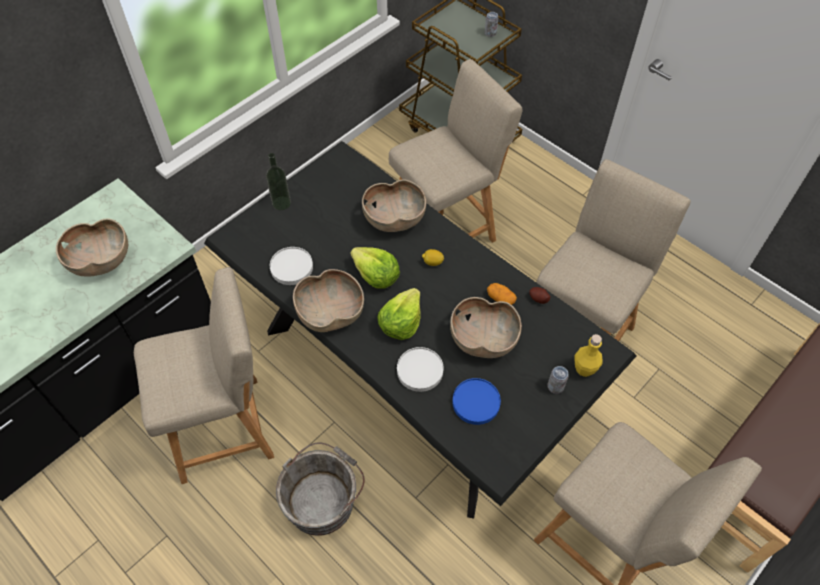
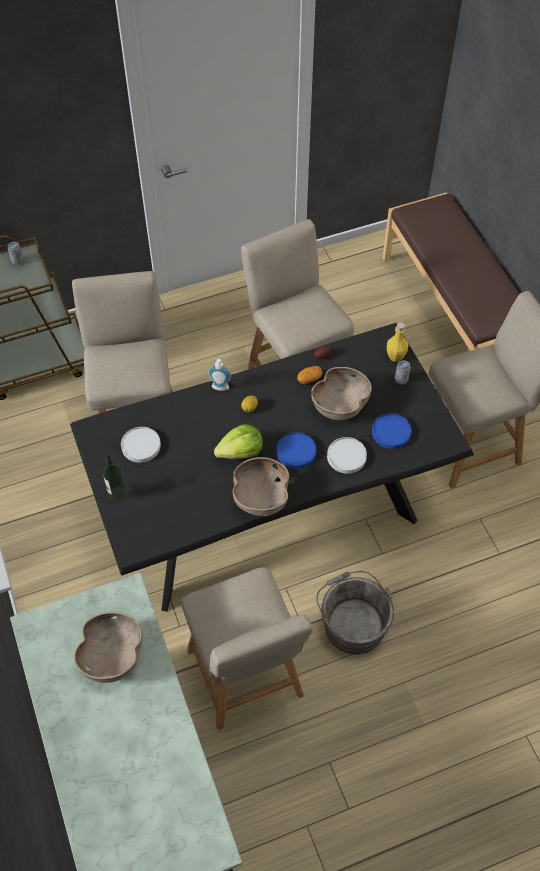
camera: 65 degrees left, 0 degrees up
beige chair [134,267,274,484] -> beige chair turned 150 degrees clockwise [181,567,313,731]
white plate [270,247,313,285] -> white plate moved to [121,427,161,463]
brown bowl [362,179,426,232] -> none
lettuce [377,288,420,340] -> blue plate [277,432,316,469]
none -> soap dispenser [208,359,231,391]

